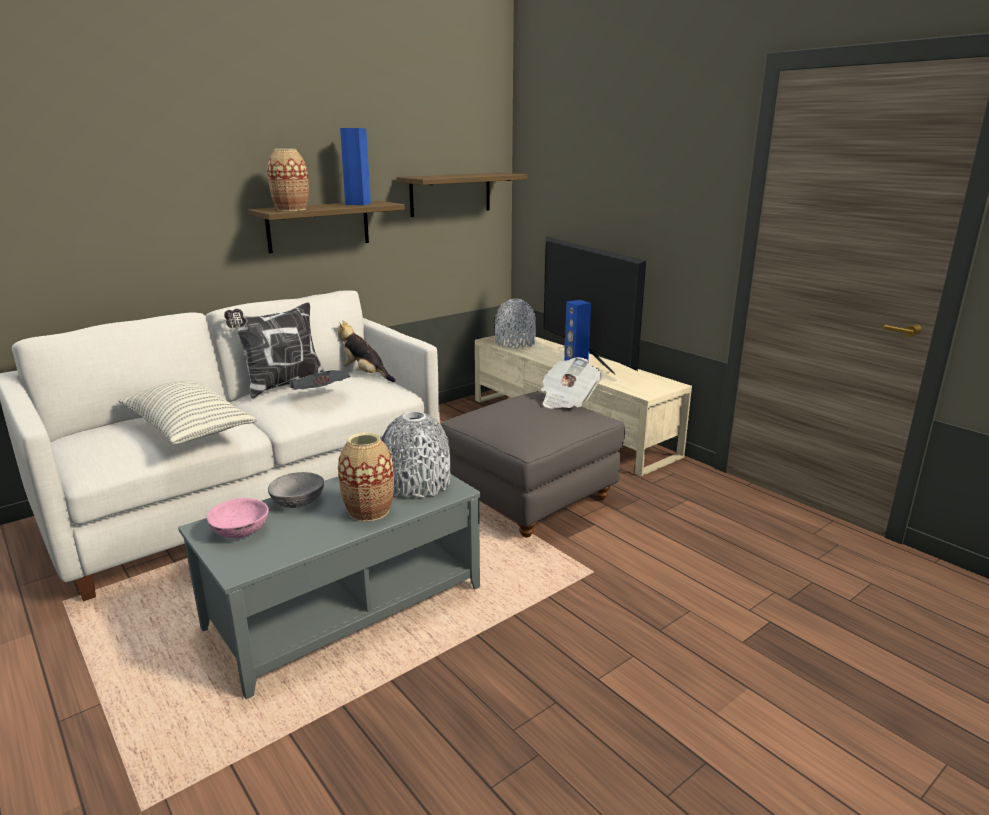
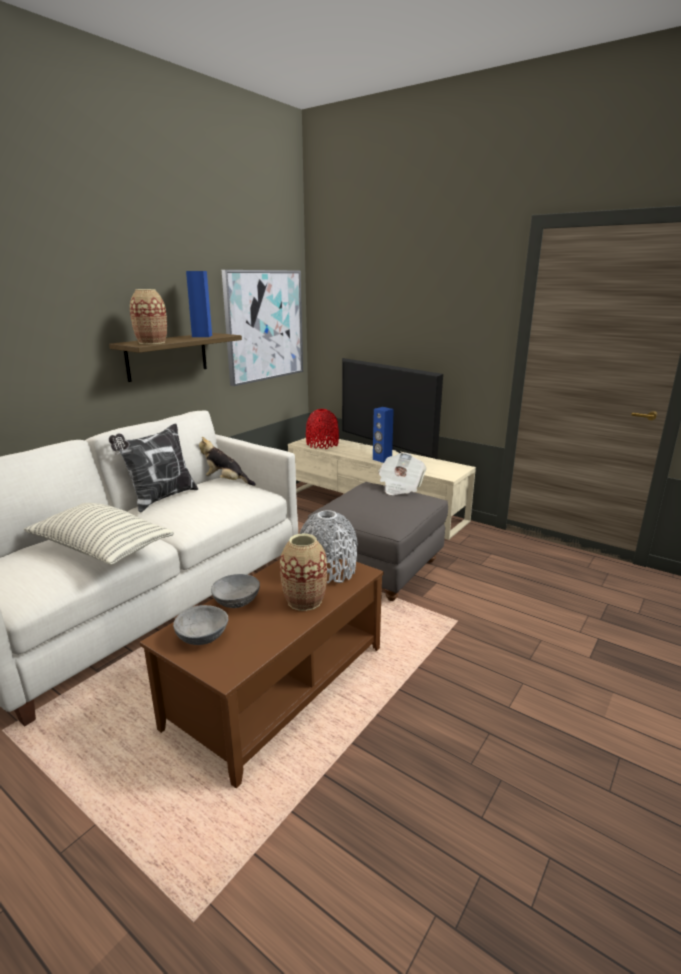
camera: 15 degrees left, 0 degrees up
grey coffee table [178,464,481,699] -> brown coffee table [140,558,383,788]
pink bowl [206,498,269,538] -> grey bowl [173,605,228,645]
newspaper [289,370,350,390] -> none
shelf [396,173,528,217] -> picture [222,270,303,386]
grey vase [495,299,536,349] -> red vase [306,409,339,449]

